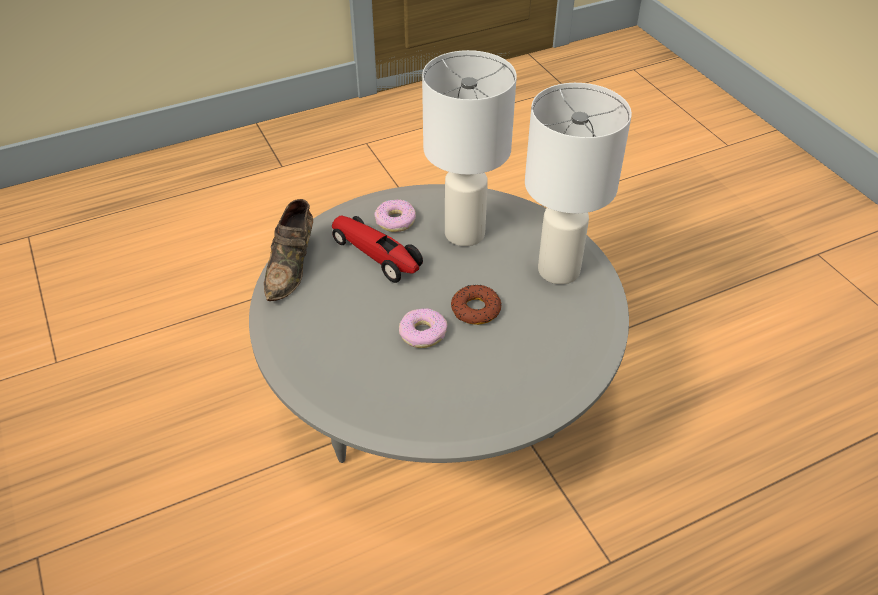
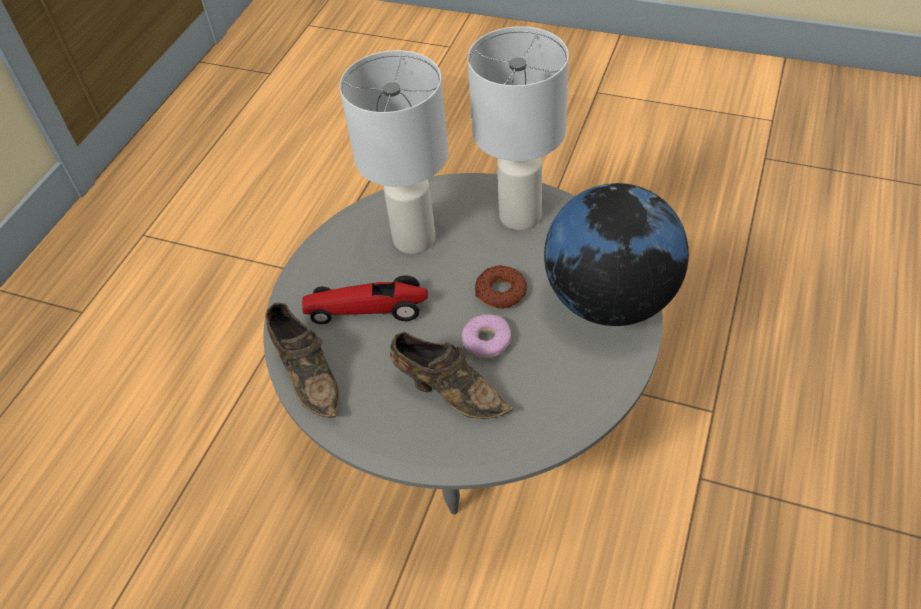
camera: 40 degrees left, 5 degrees up
donut [375,200,416,232] -> none
none -> brown shoe [390,332,513,419]
none -> globe [544,183,689,326]

